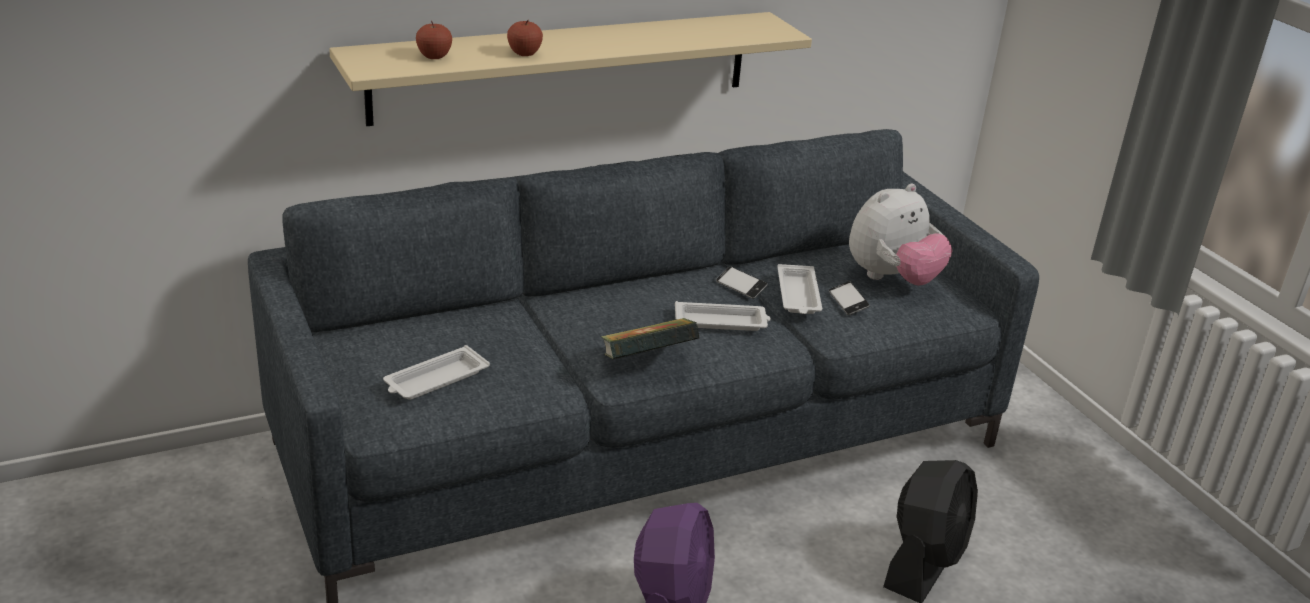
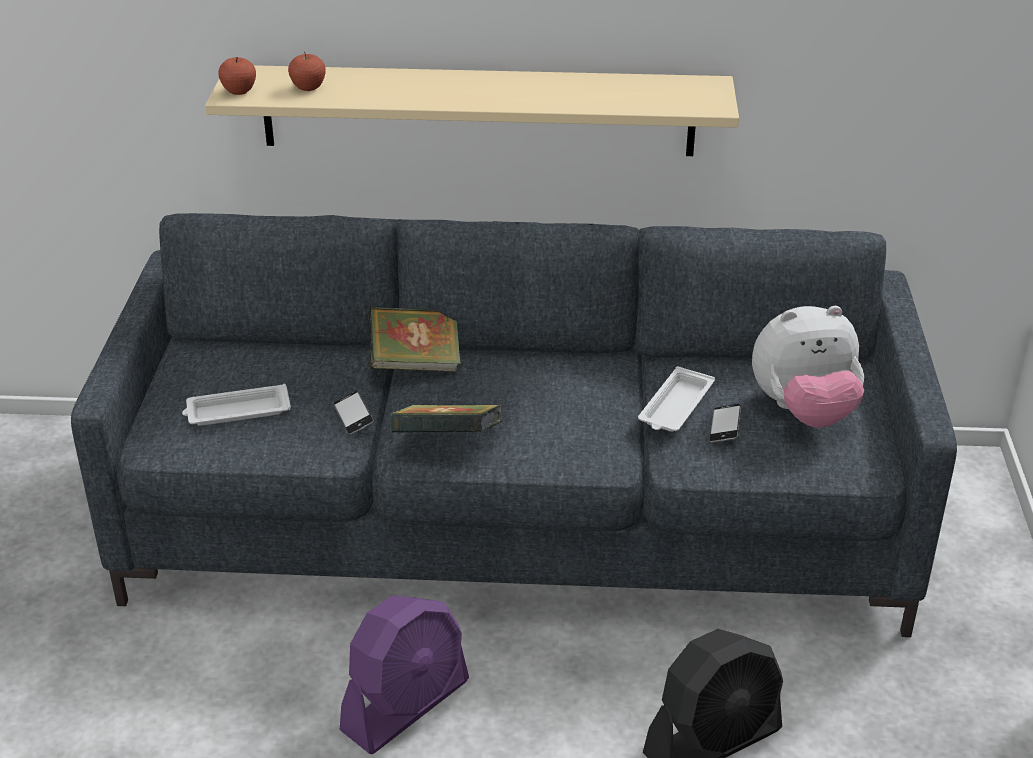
camera: 30 degrees right, 5 degrees up
apple [507,20,543,56] -> apple moved to [218,57,256,95]
white tray [675,301,771,331] -> none
phone [716,266,767,299] -> phone moved to [334,391,374,435]
none -> book [368,307,461,372]

